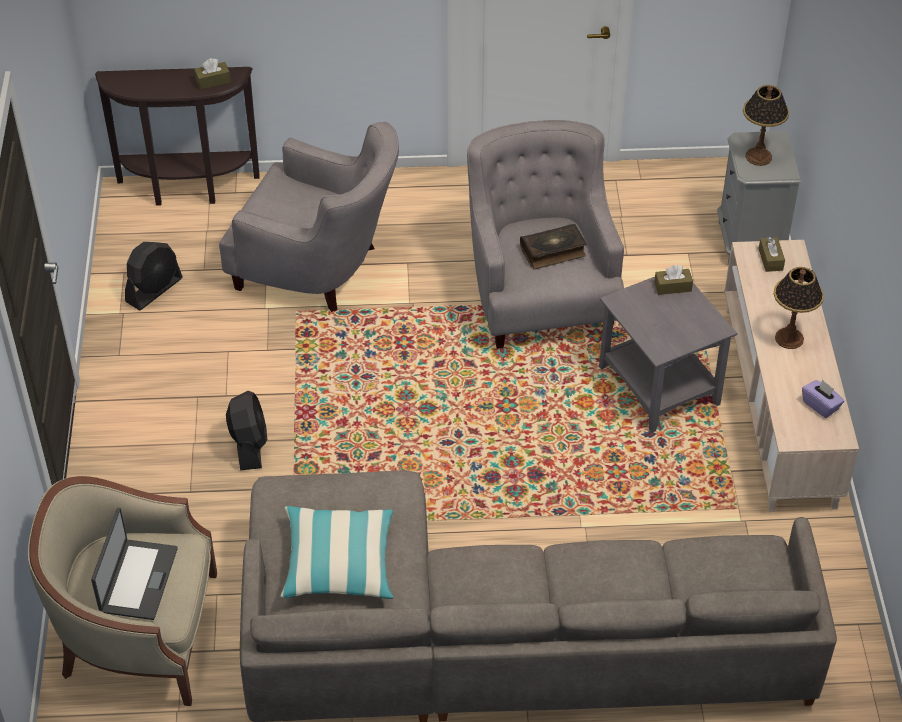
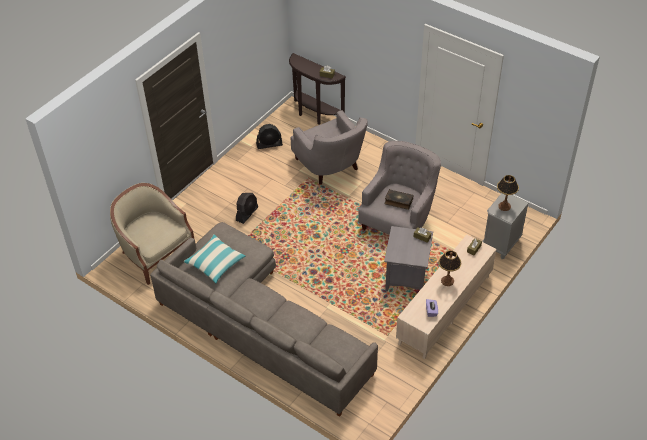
camera: 40 degrees right, 0 degrees up
laptop [91,508,178,620] -> none

